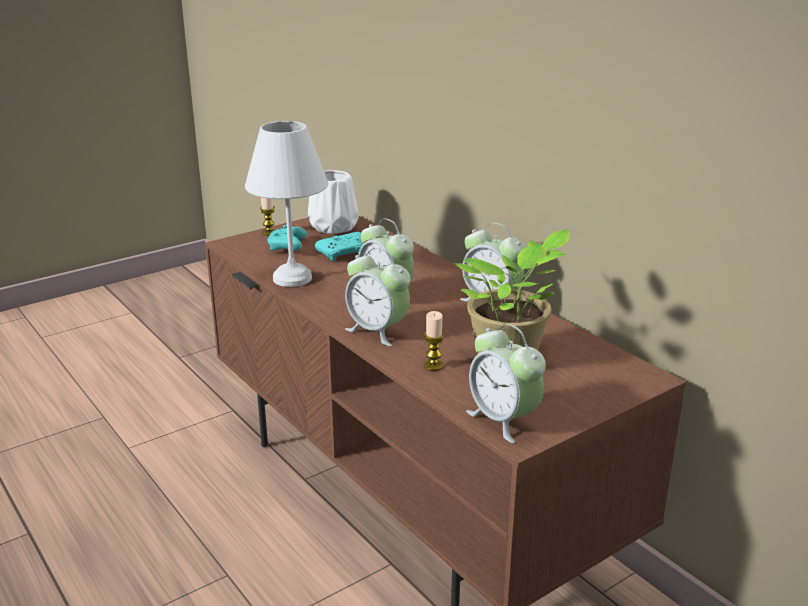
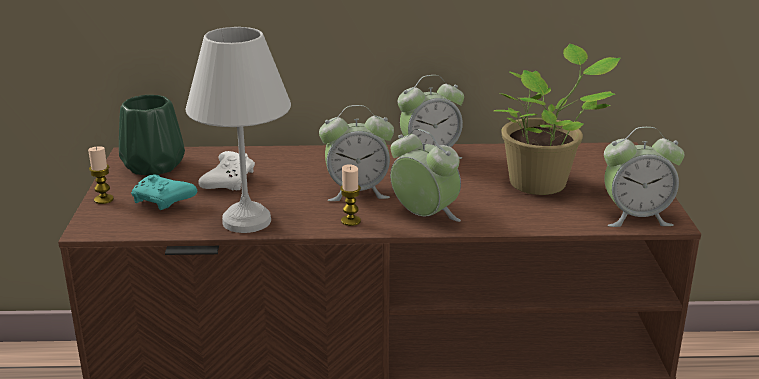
camera: 55 degrees left, 0 degrees up
white vase [308,170,359,234] -> green vase [119,95,185,176]
turquoise game controller [315,232,364,261] -> white game controller [198,151,255,191]
alarm clock [345,248,410,346] -> alarm clock turned 120 degrees counterclockwise [390,129,461,222]
candle [424,311,444,371] -> candle moved to [340,164,361,226]

